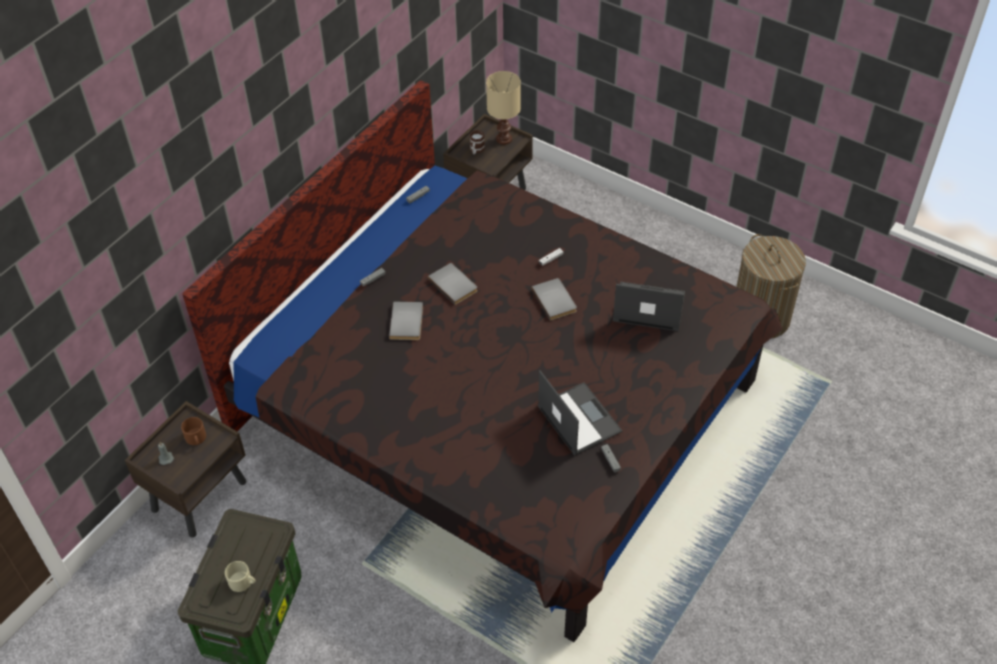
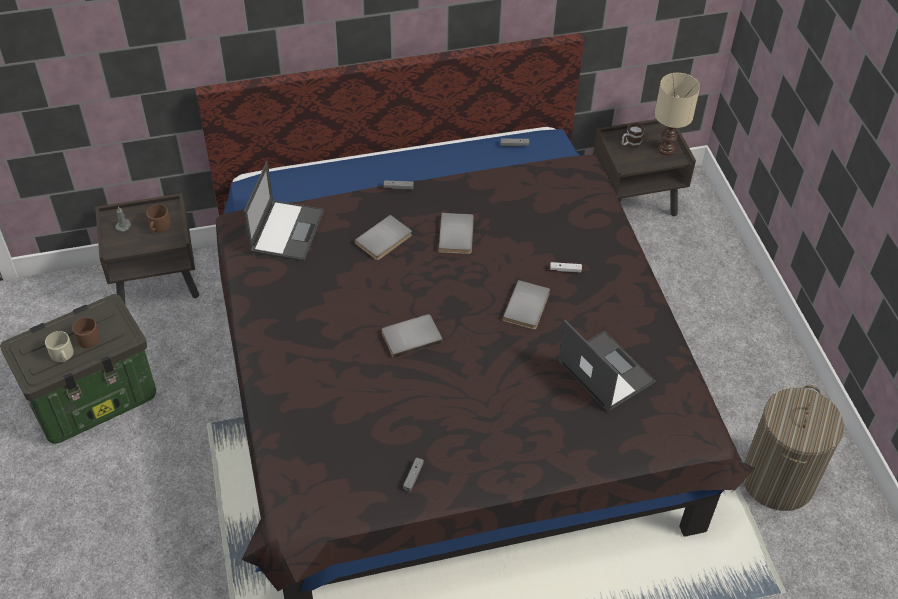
camera: 40 degrees right, 0 degrees up
laptop [538,371,622,456] -> laptop moved to [243,161,324,261]
none -> brown mug [72,317,100,348]
none -> grey book [382,314,443,358]

